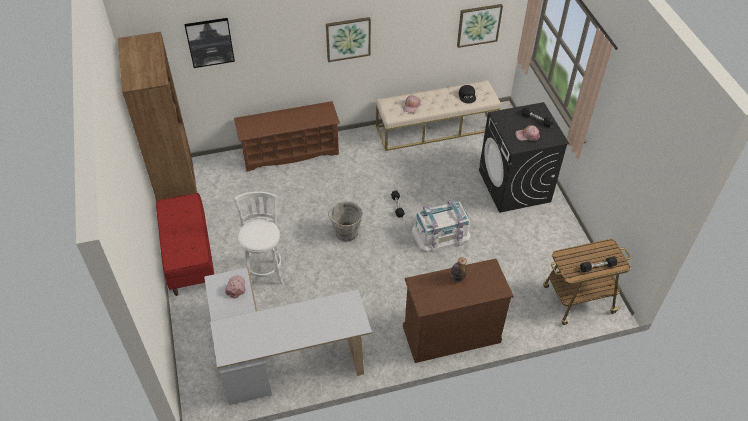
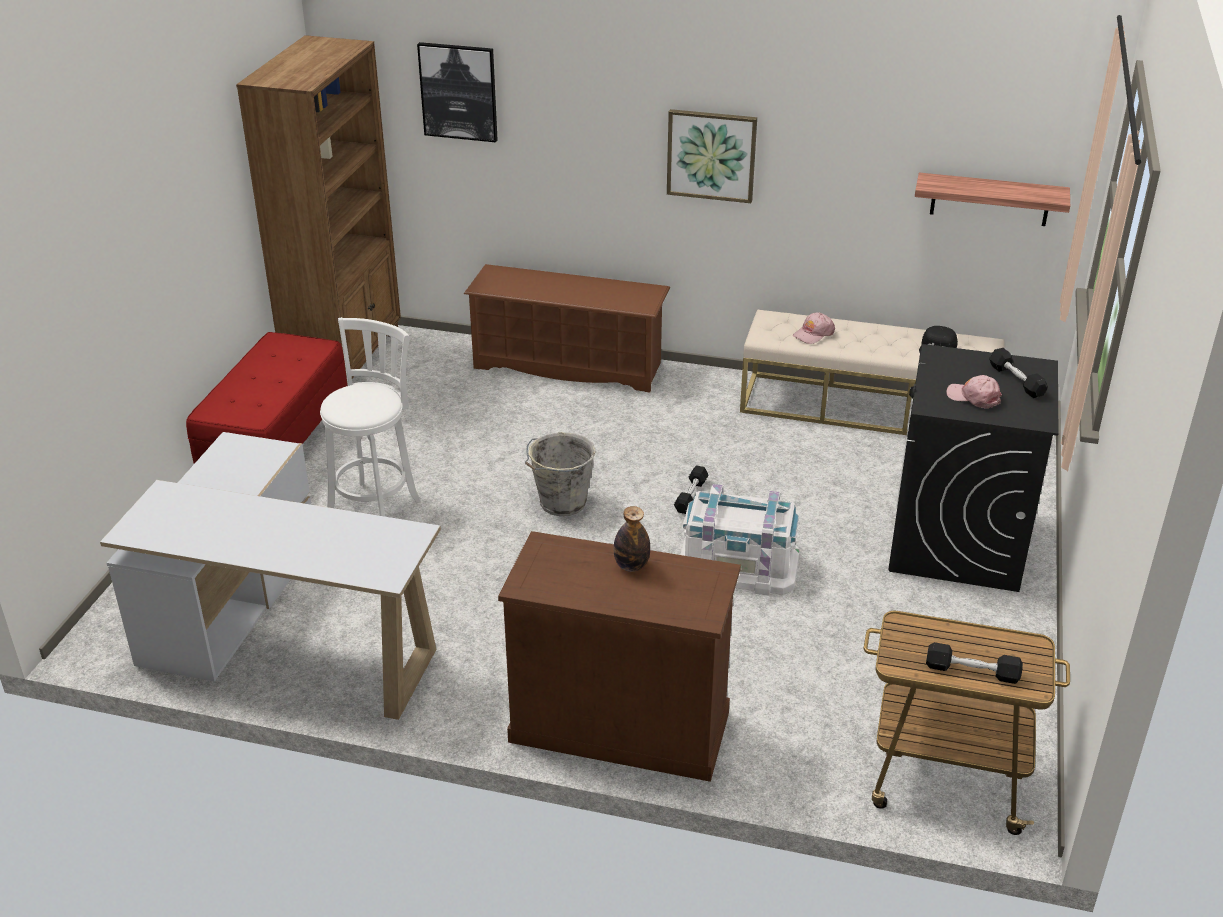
camera: 30 degrees right, 15 degrees down
pink cap [225,276,246,298] -> none
picture [457,4,503,48] -> shelf [915,173,1070,226]

